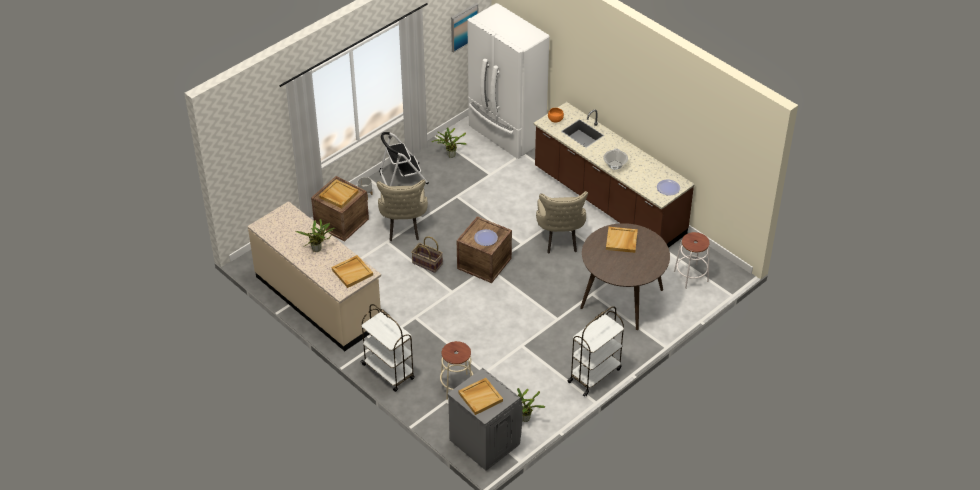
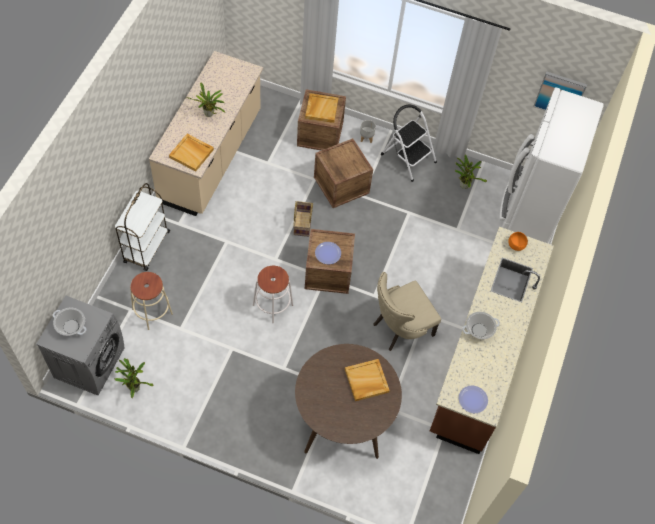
camera: 60 degrees right, 15 degrees up
beige chair [377,179,428,241] -> crate [314,138,373,208]
beige tray [458,378,503,415] -> cooking pot [53,307,87,336]
white cart [567,306,624,397] -> none
white stool [674,232,710,289] -> white stool moved to [253,266,293,323]

